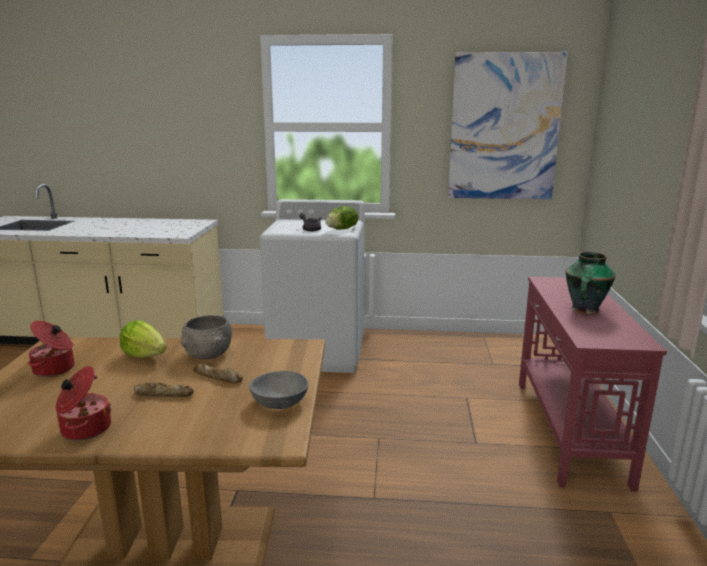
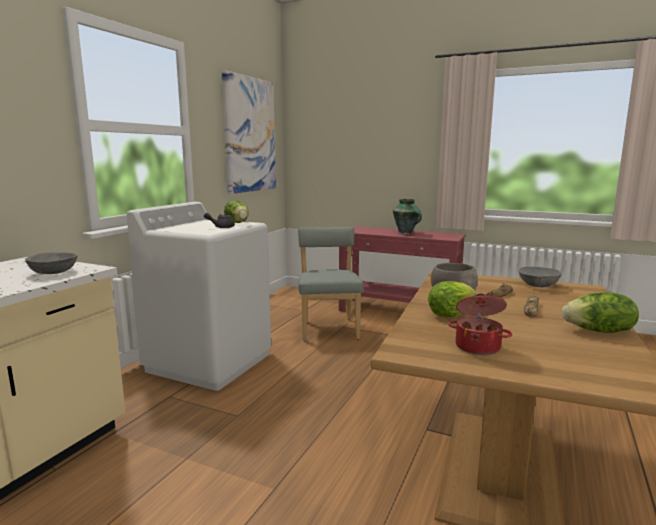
camera: 70 degrees left, 5 degrees down
cooking pot [56,366,112,441] -> lettuce [562,292,639,333]
none -> grey bowl [25,252,78,274]
none -> grey chair [298,227,364,341]

